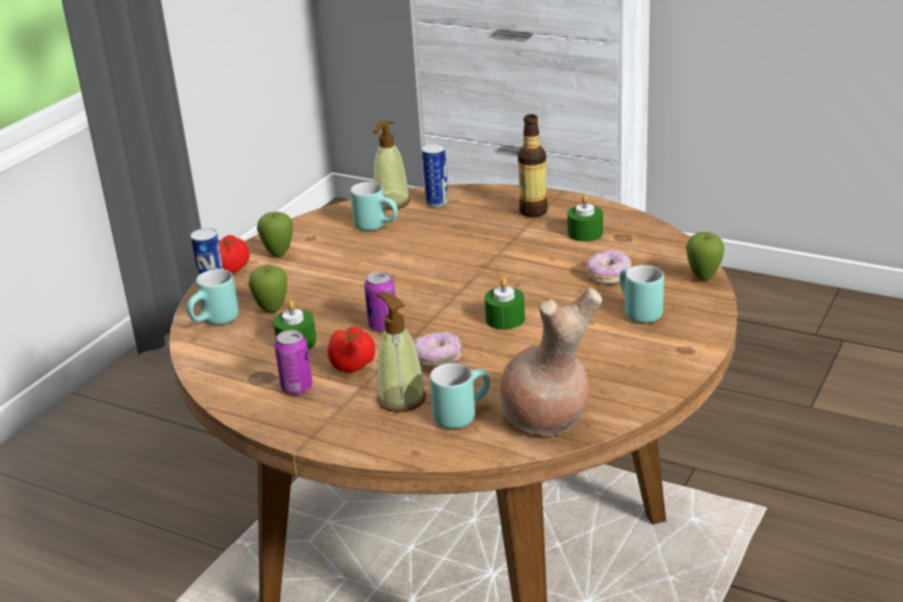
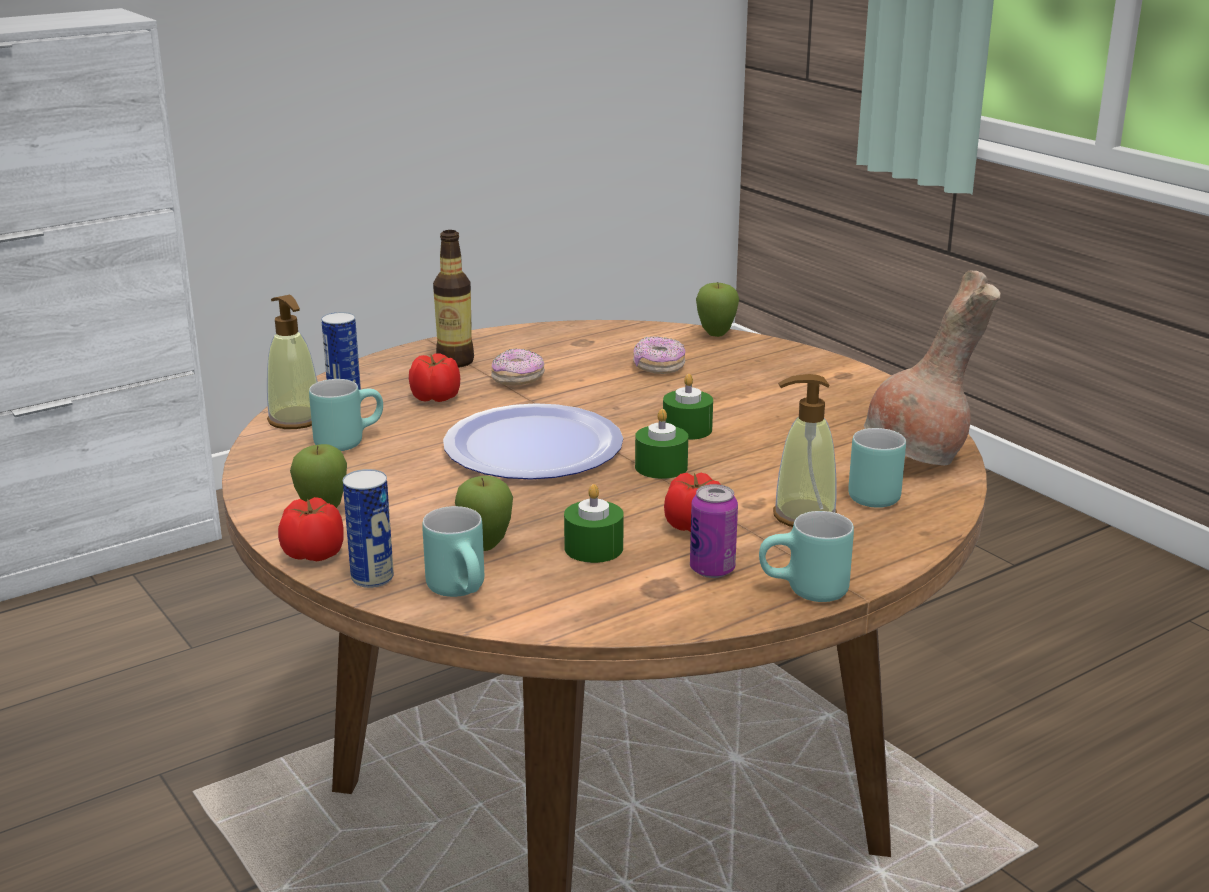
camera: 65 degrees left, 5 degrees down
can [364,271,395,332] -> none
donut [414,332,462,368] -> donut moved to [491,348,545,386]
green candle [567,195,603,242] -> green candle moved to [635,409,688,479]
turquoise mug [620,265,664,323] -> turquoise mug moved to [759,511,854,602]
none -> tomato [409,353,460,402]
none -> plate [443,403,623,480]

